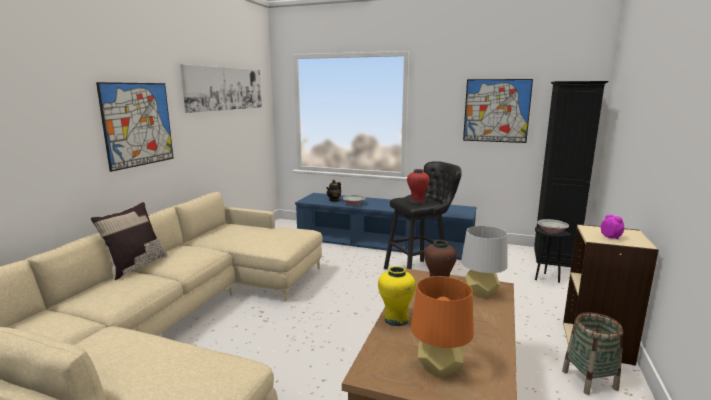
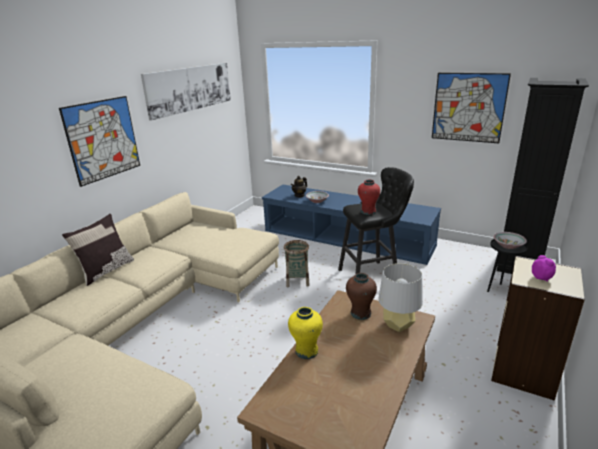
camera: 10 degrees right, 10 degrees up
orange table lamp [411,276,474,377] -> none
basket [562,312,624,395] -> basket moved to [284,240,310,287]

